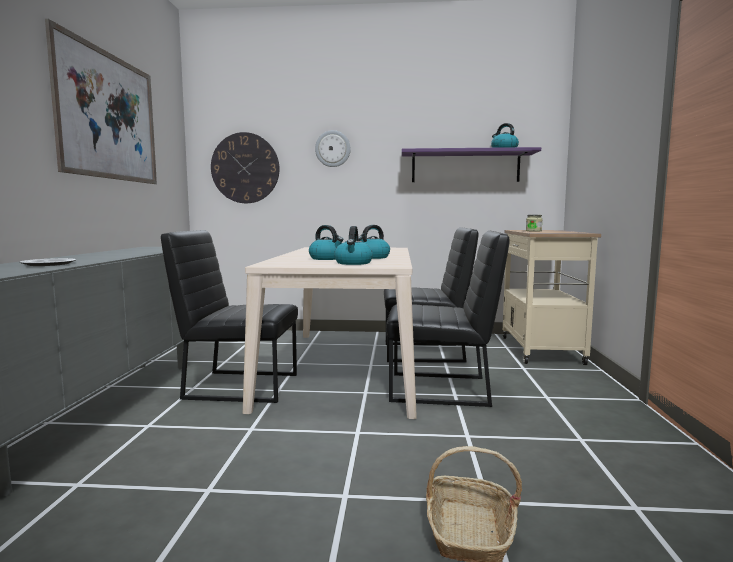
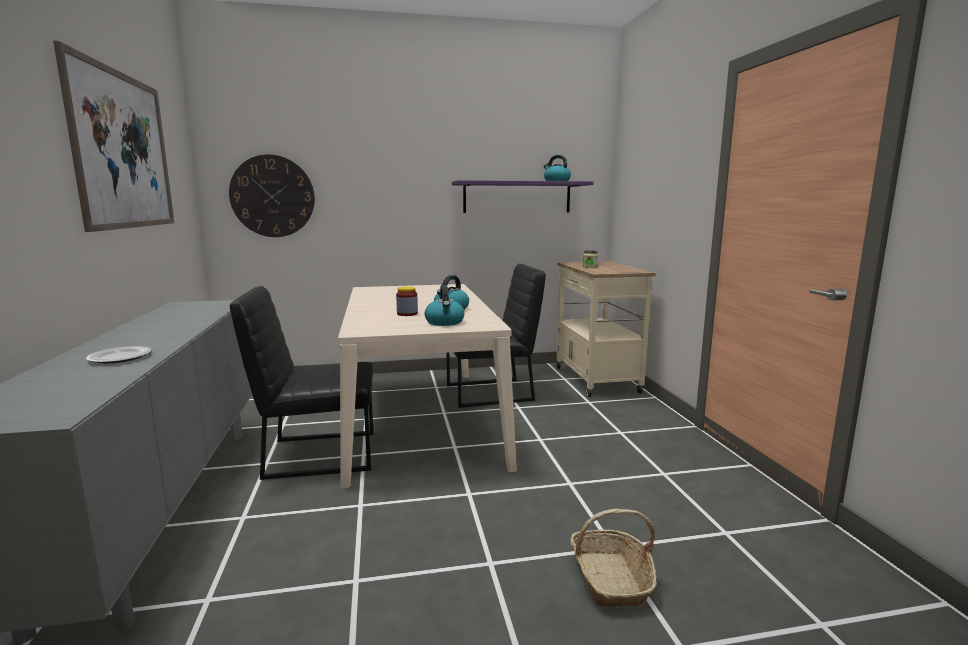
camera: 15 degrees left, 5 degrees up
kettle [309,225,343,260] -> jar [396,287,418,316]
wall clock [315,130,351,167] -> none
black chair [387,230,510,407] -> none

